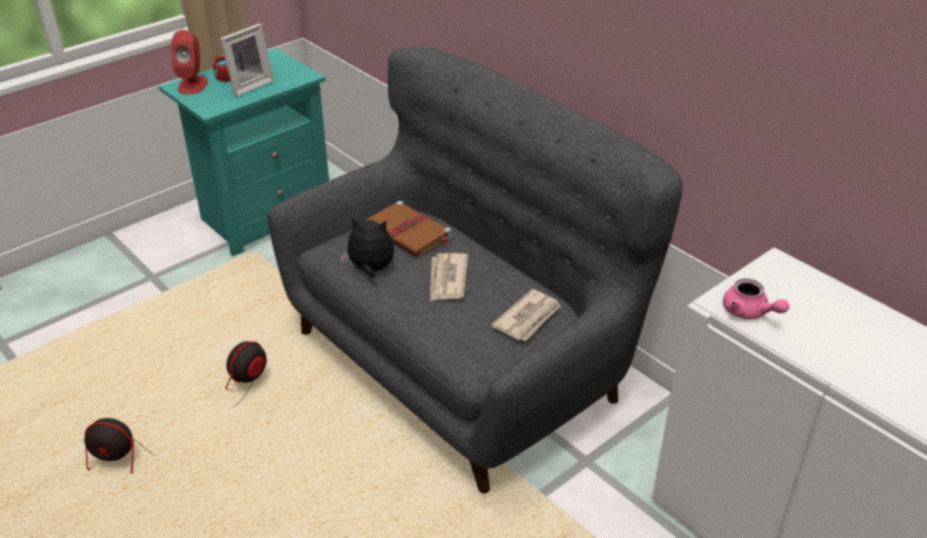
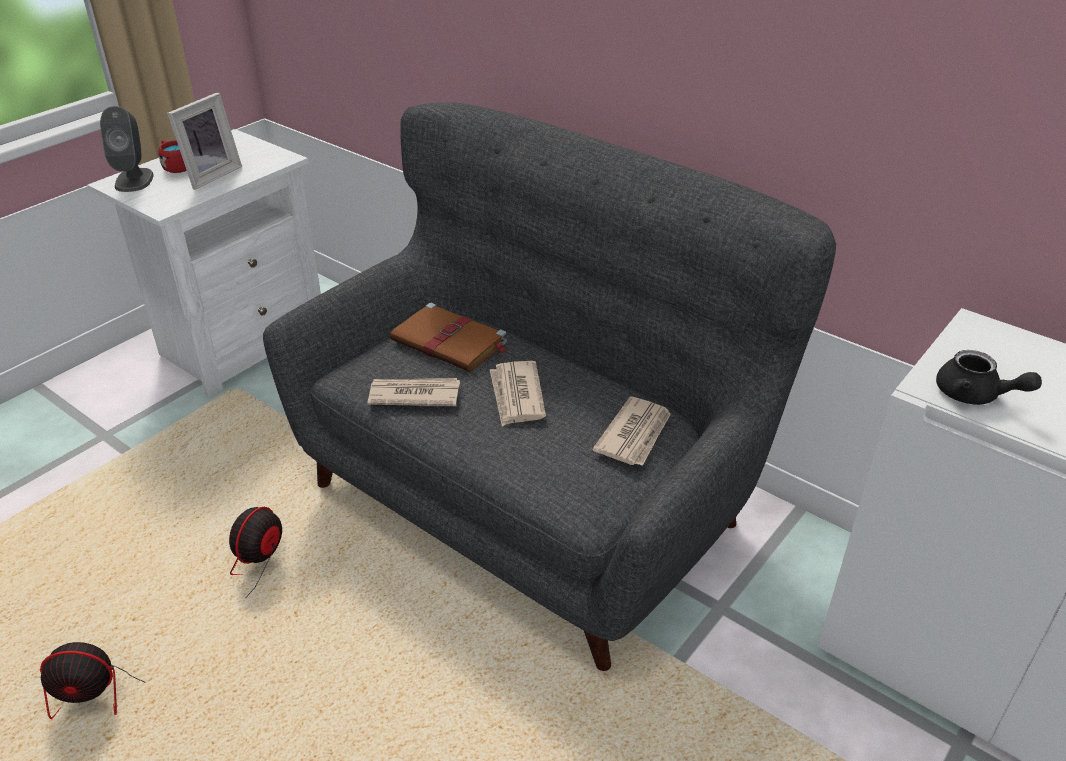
camera: 10 degrees left, 0 degrees up
turquoise nightstand [159,48,329,256] -> white nightstand [87,129,321,397]
red speaker [171,30,208,94] -> grey speaker [100,106,154,192]
plush toy [340,217,394,278] -> newspaper [368,378,460,406]
pink teapot [723,279,790,320] -> black teapot [936,350,1042,405]

